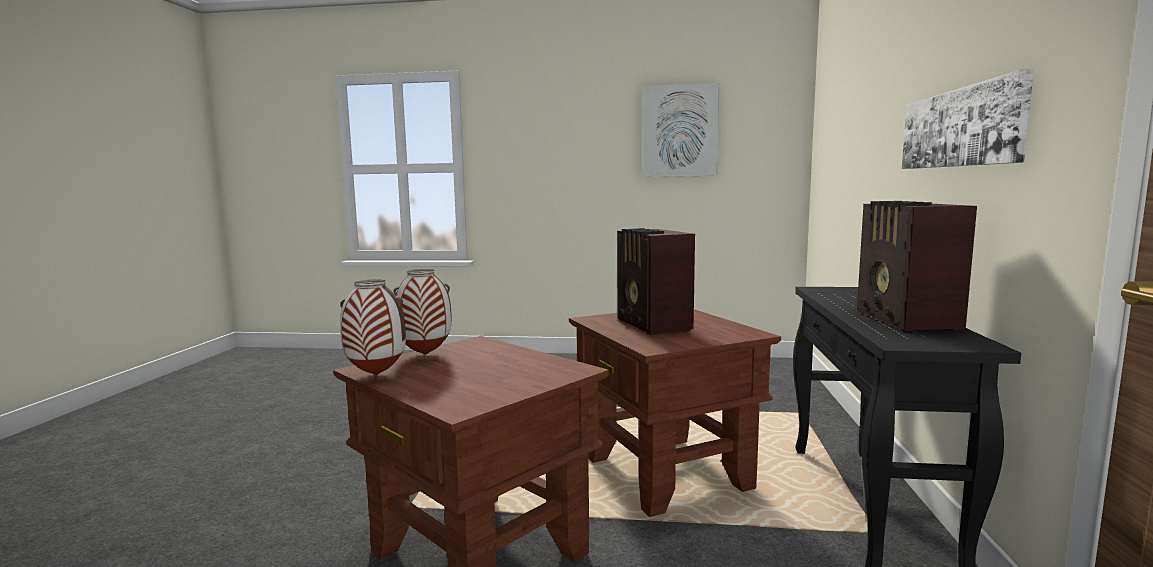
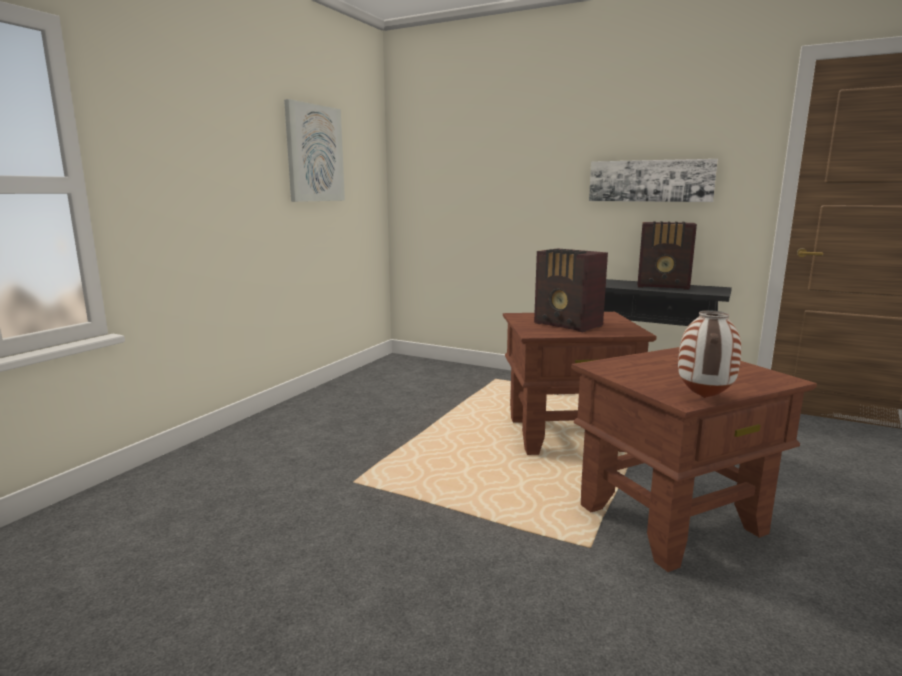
camera: 70 degrees left, 5 degrees up
vase [393,269,452,355] -> none
radio [617,228,695,335] -> radio turned 45 degrees clockwise [534,249,608,332]

